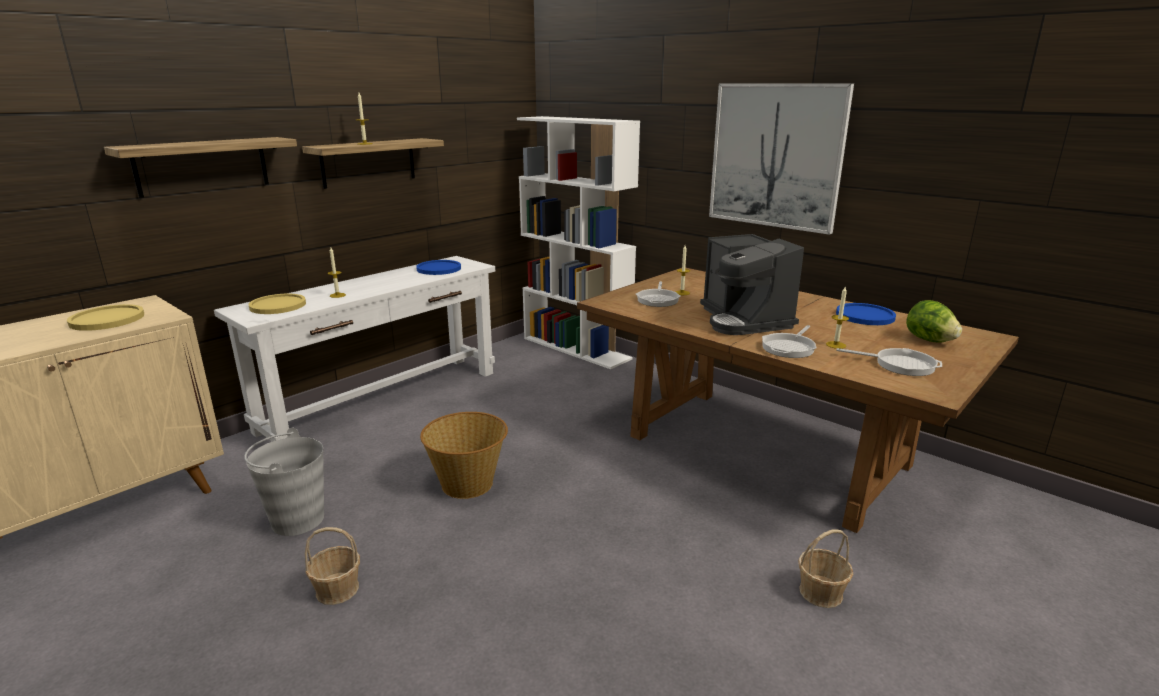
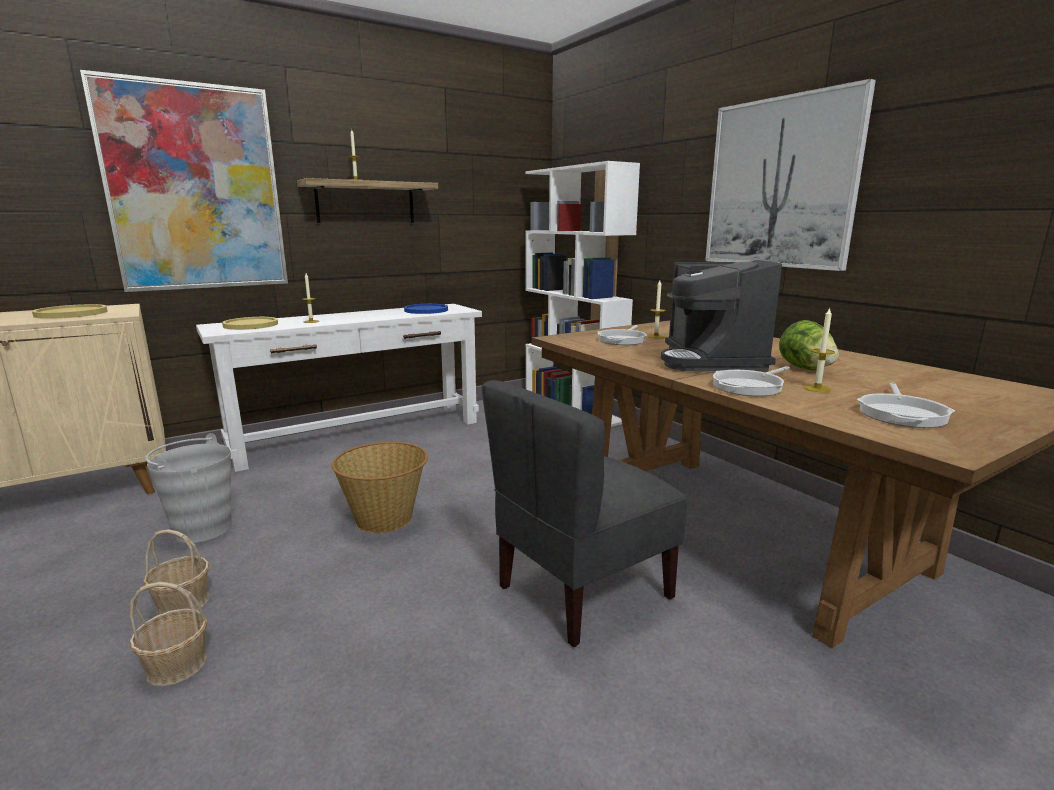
camera: 15 degrees right, 5 degrees down
shelf [104,137,297,198] -> picture [80,70,288,292]
basket [798,529,854,608] -> basket moved to [130,582,208,686]
blue plate [836,303,896,325] -> none
frying pan [836,348,942,376] -> frying pan turned 75 degrees clockwise [857,383,955,428]
lettuce [906,300,962,343] -> lettuce moved to [779,320,839,370]
none -> grey chair [481,380,687,647]

